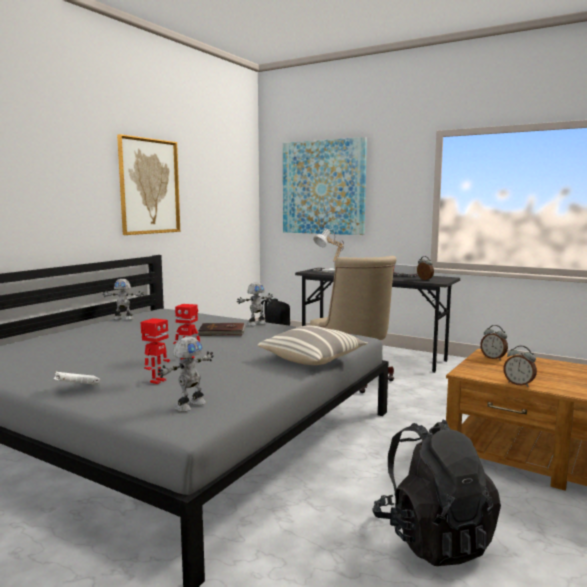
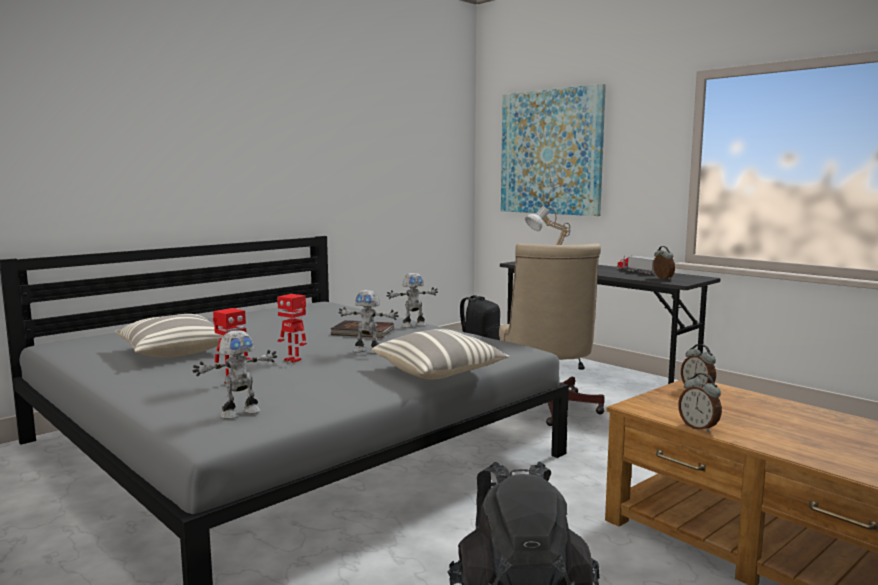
camera: 15 degrees right, 0 degrees up
white book [54,372,100,385] -> none
toy robot [102,279,144,320] -> toy robot moved to [338,290,399,354]
picture [117,134,180,235] -> none
none -> pillow [115,314,224,358]

